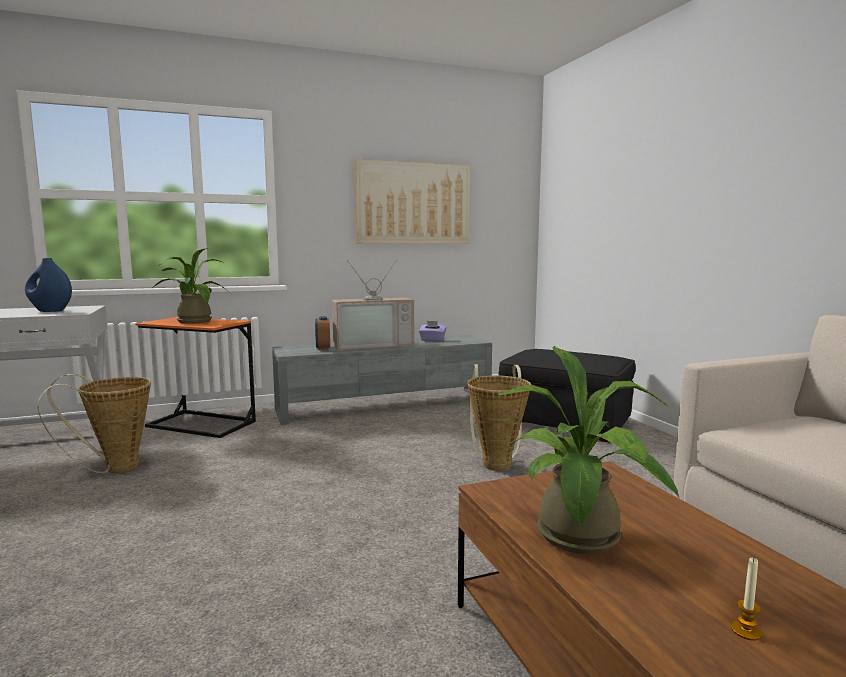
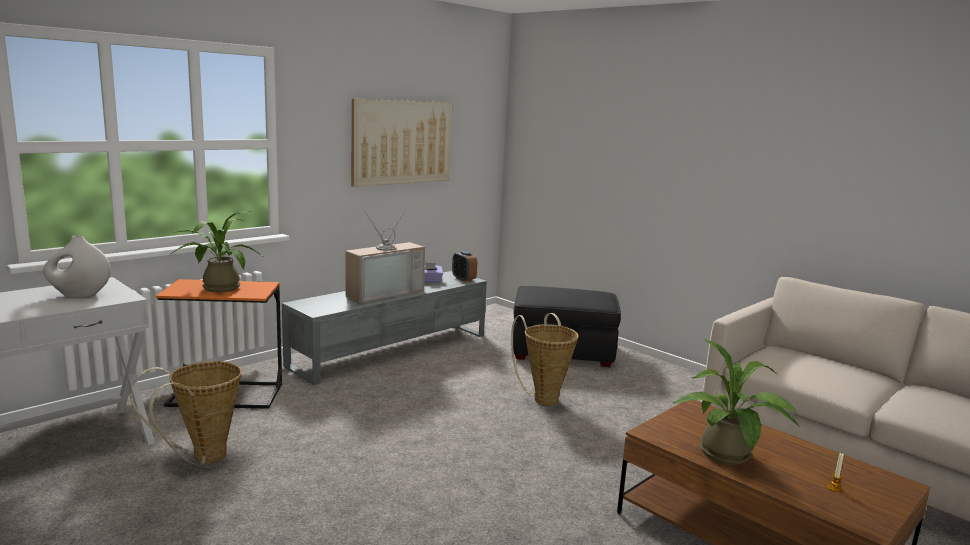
camera: 25 degrees left, 5 degrees up
blue vase [25,258,72,312] -> white vase [43,236,111,298]
alarm clock [315,316,330,350] -> alarm clock moved to [452,251,477,282]

